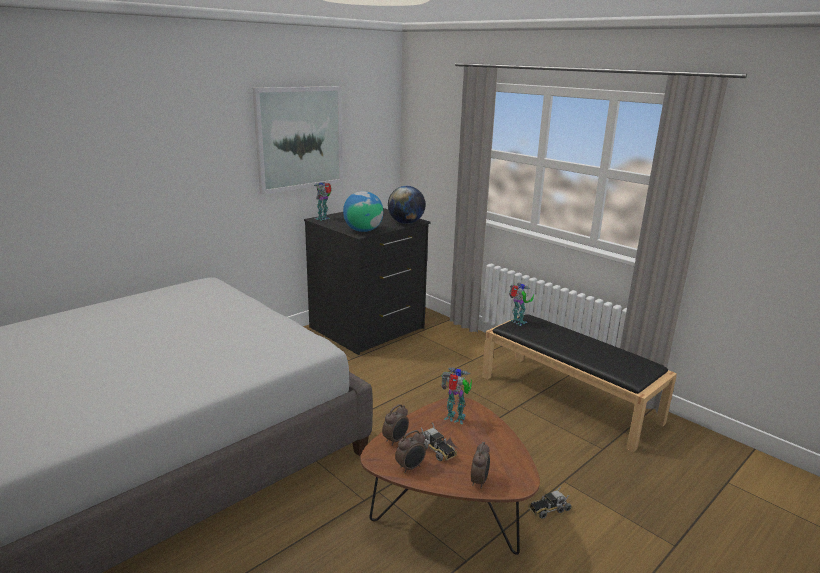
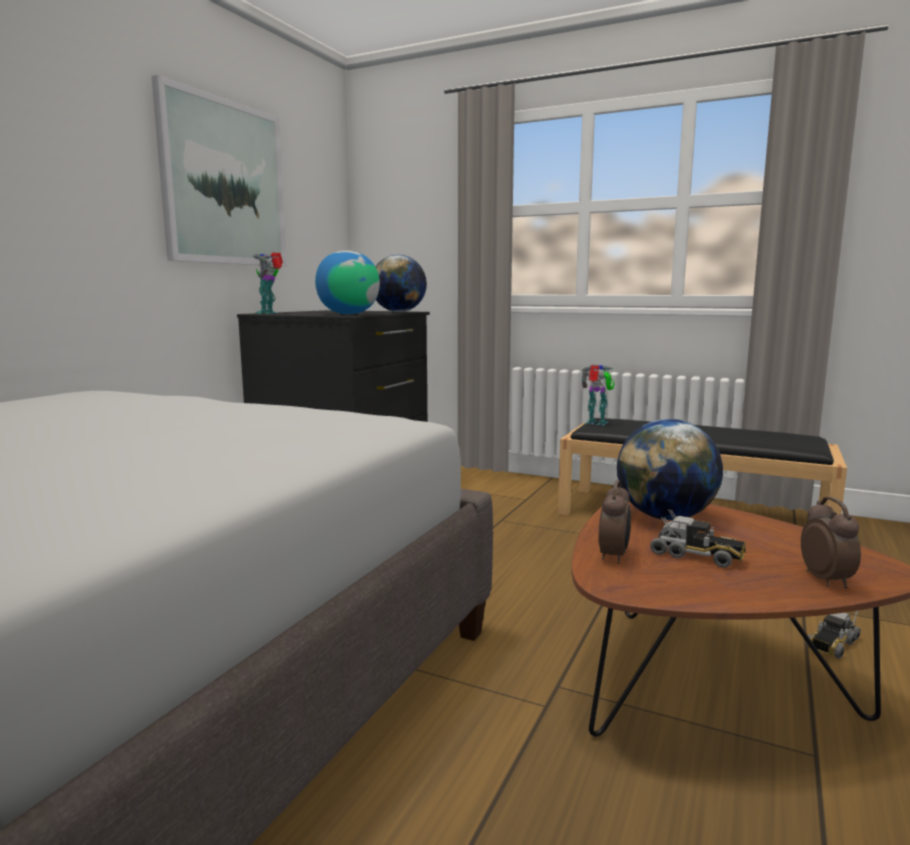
camera: 20 degrees left, 10 degrees down
alarm clock [395,430,426,473] -> none
toy robot [441,368,472,424] -> globe [617,419,723,520]

